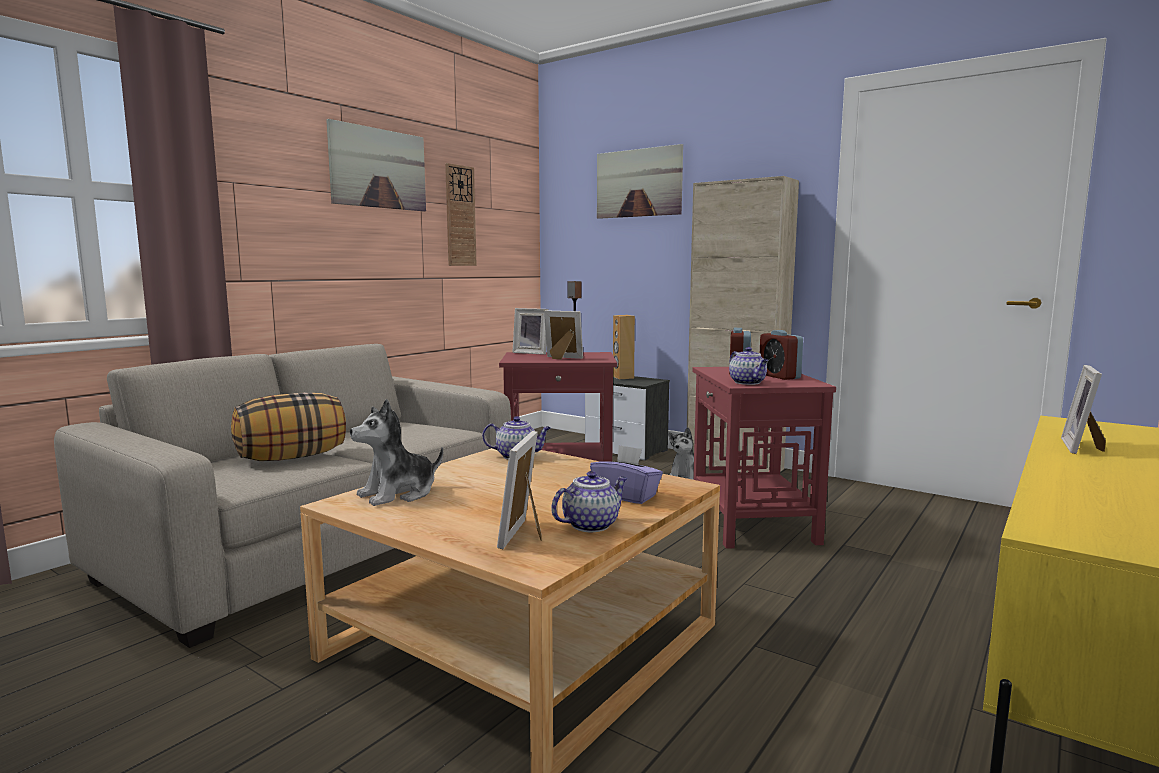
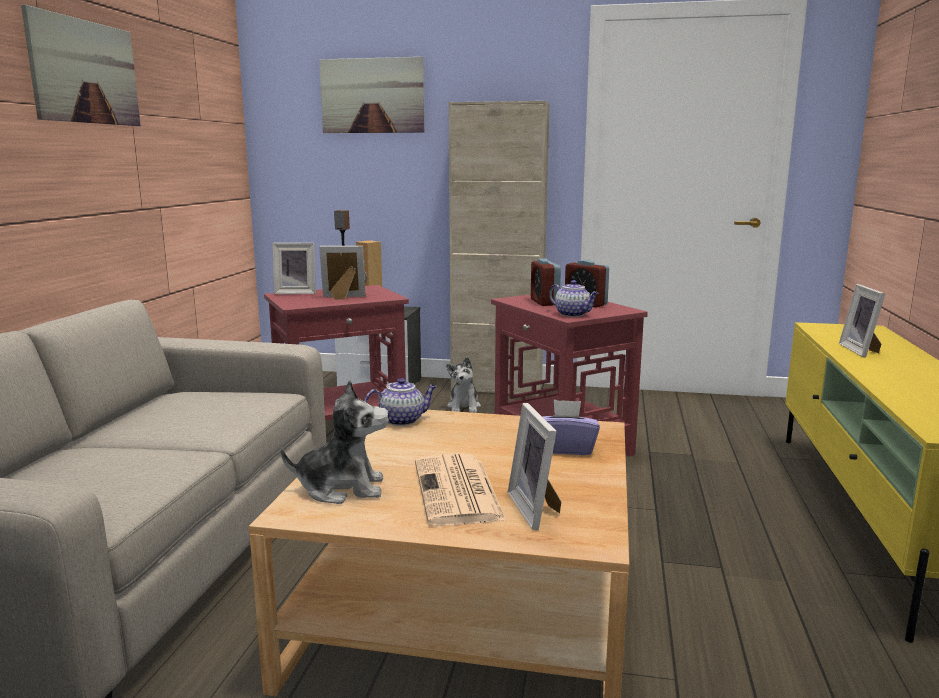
camera: 25 degrees left, 5 degrees up
pillow [231,393,346,461] -> none
plush toy [350,399,443,506] -> plush toy turned 120 degrees counterclockwise [281,380,389,504]
wall clock [445,163,477,266] -> none
teapot [551,471,627,532] -> none
none -> newspaper [415,454,507,526]

